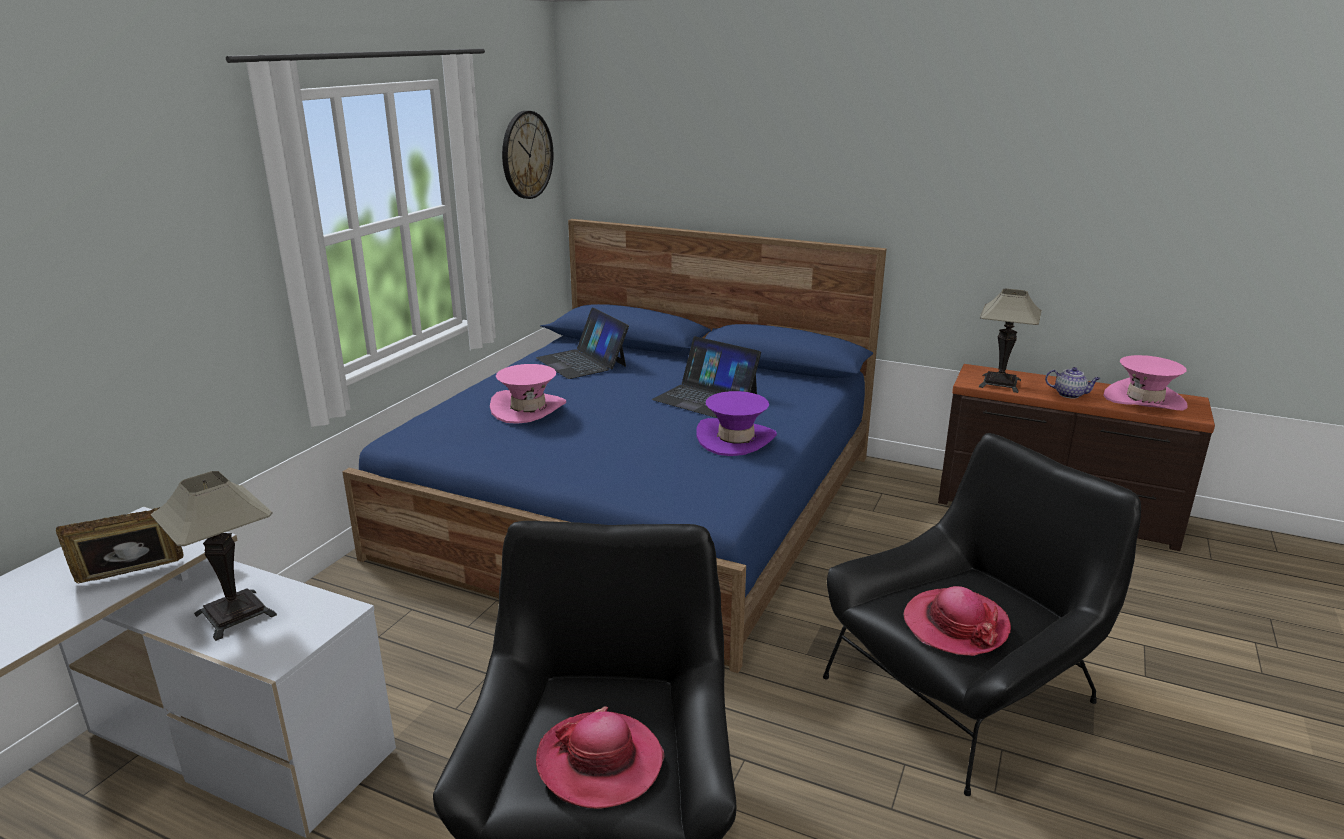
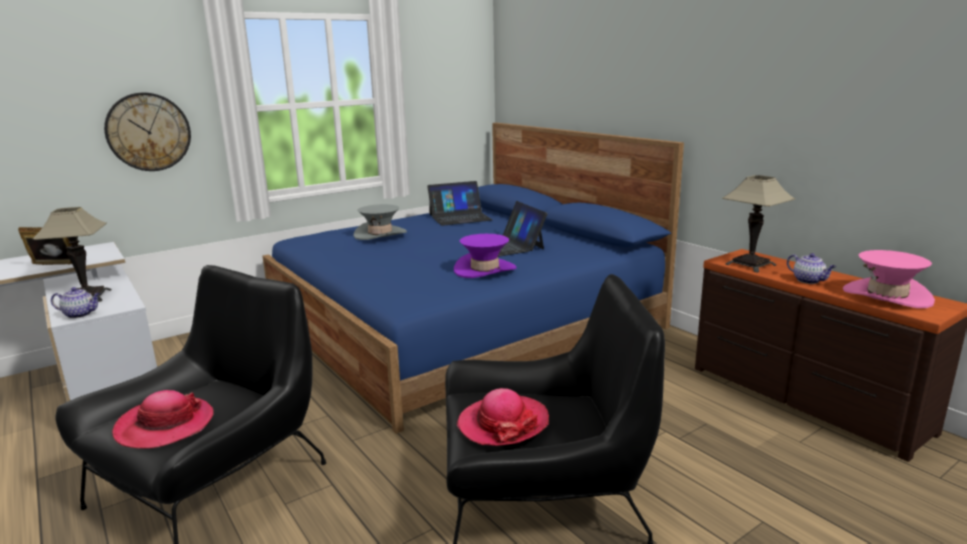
camera: 30 degrees right, 5 degrees down
pink hat [490,364,566,424] -> grey hat [354,204,407,240]
wall clock [502,111,553,199] -> wall clock moved to [104,93,191,171]
laptop [536,307,629,379] -> laptop turned 105 degrees counterclockwise [427,181,492,226]
none -> teapot [51,287,100,318]

